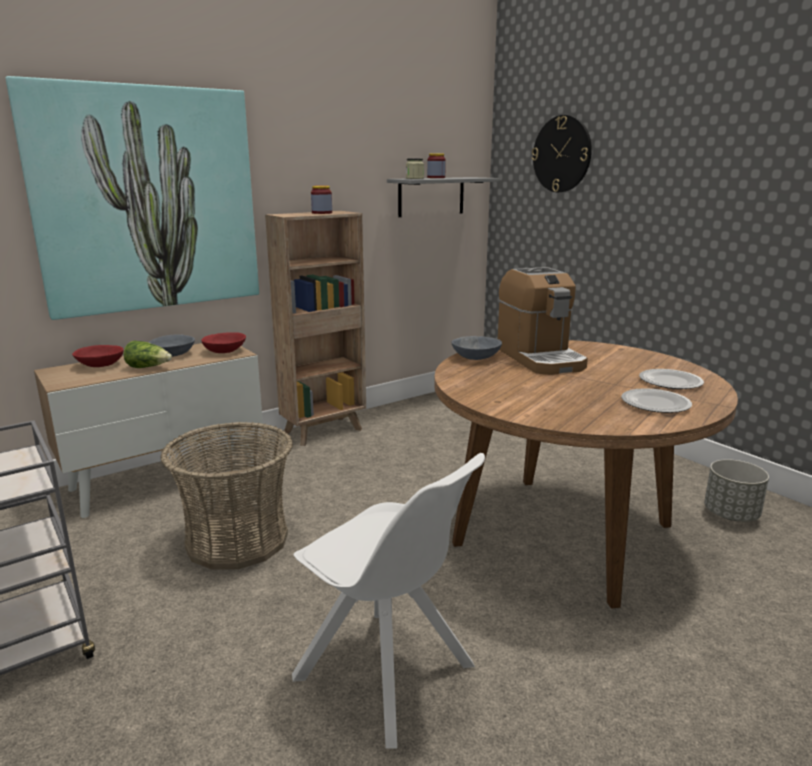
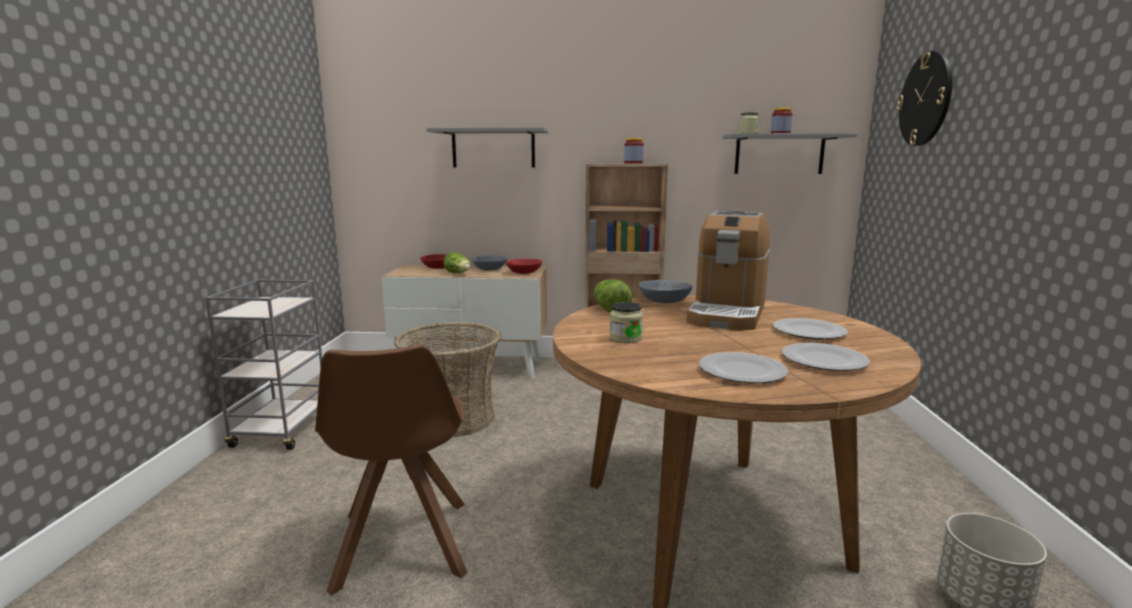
camera: 40 degrees right, 5 degrees down
picture [6,76,259,320] -> grey shelf [426,127,548,168]
white chair [292,453,485,749] -> brown chair [315,345,468,596]
none -> lettuce [594,279,632,312]
none -> jar [610,302,643,343]
none -> plate [773,318,848,340]

